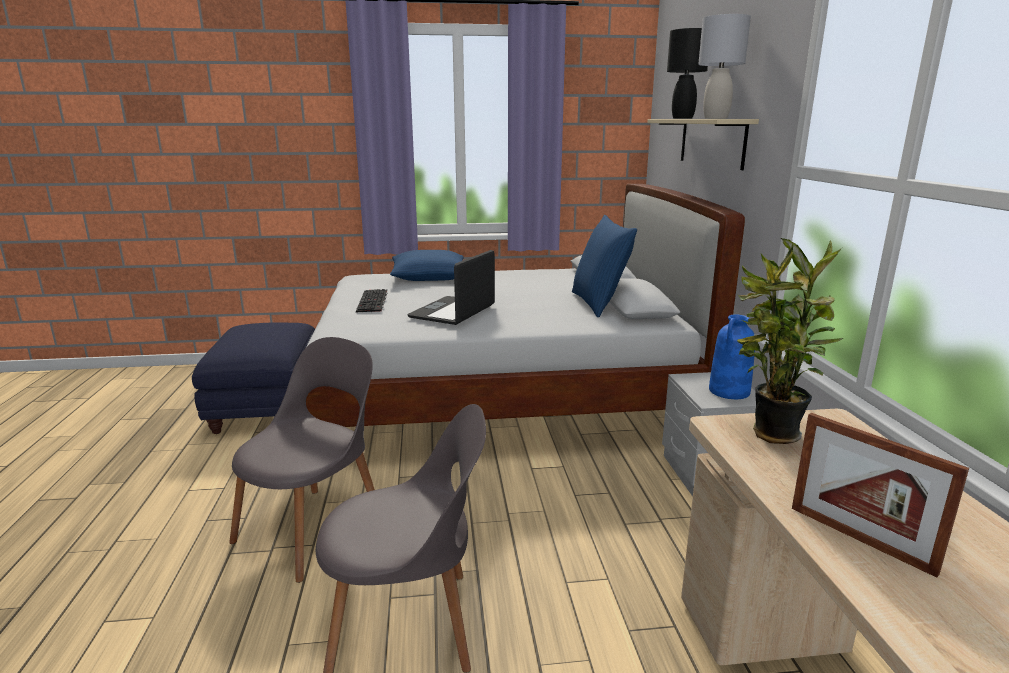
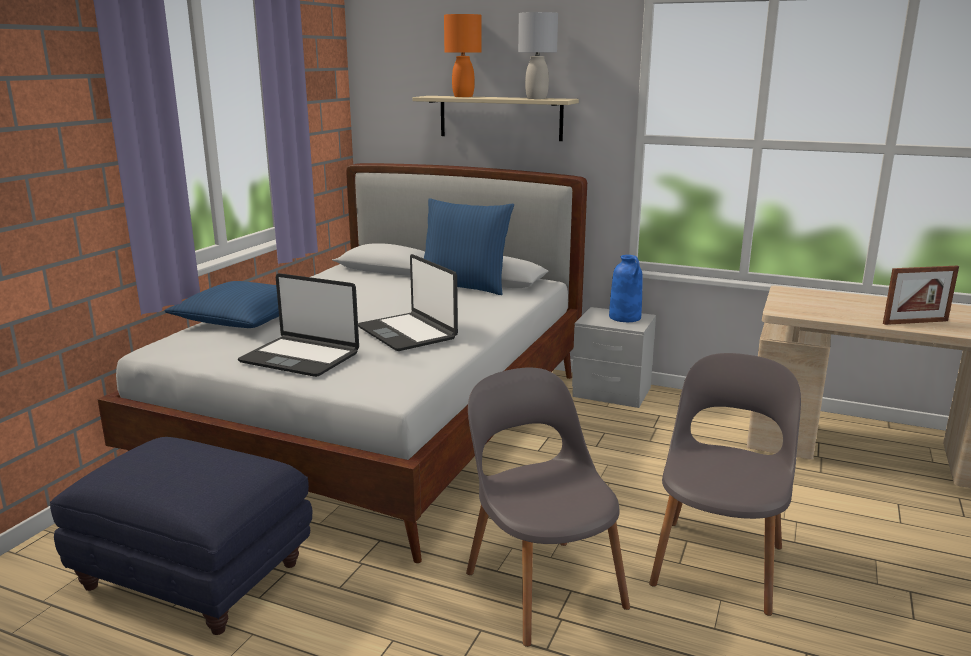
camera: 60 degrees left, 0 degrees up
keyboard [356,289,388,312] -> laptop [238,273,359,377]
black table lamp [667,28,708,119] -> orange table lamp [444,14,482,97]
potted plant [737,238,843,444] -> none

